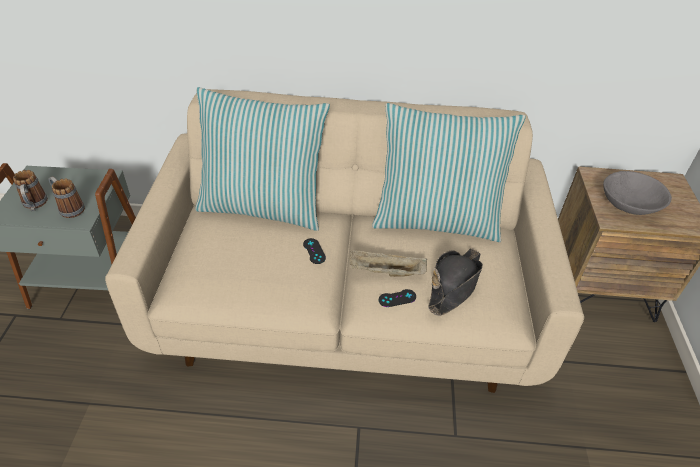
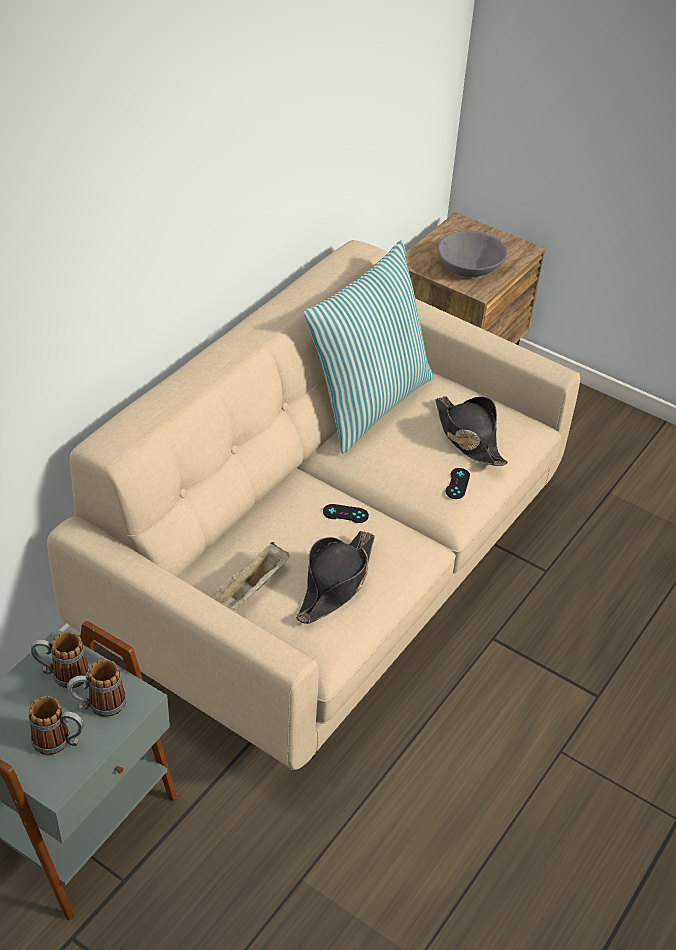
camera: 60 degrees left, 0 degrees up
pillow [195,87,330,231] -> none
beige tray [349,250,427,277] -> beige tray moved to [209,542,290,611]
none -> mug [31,631,90,688]
none -> black hat [296,530,375,624]

